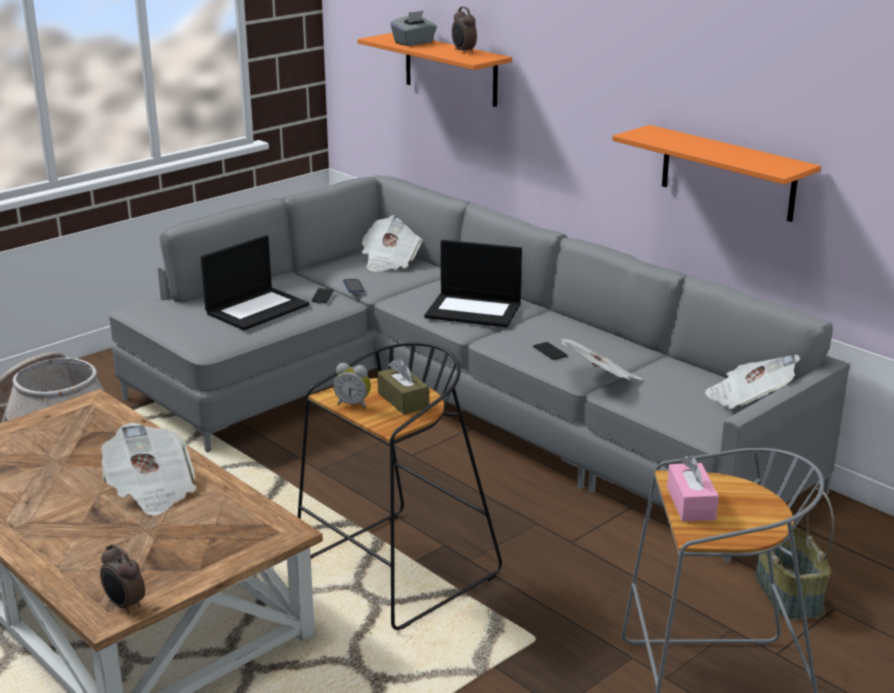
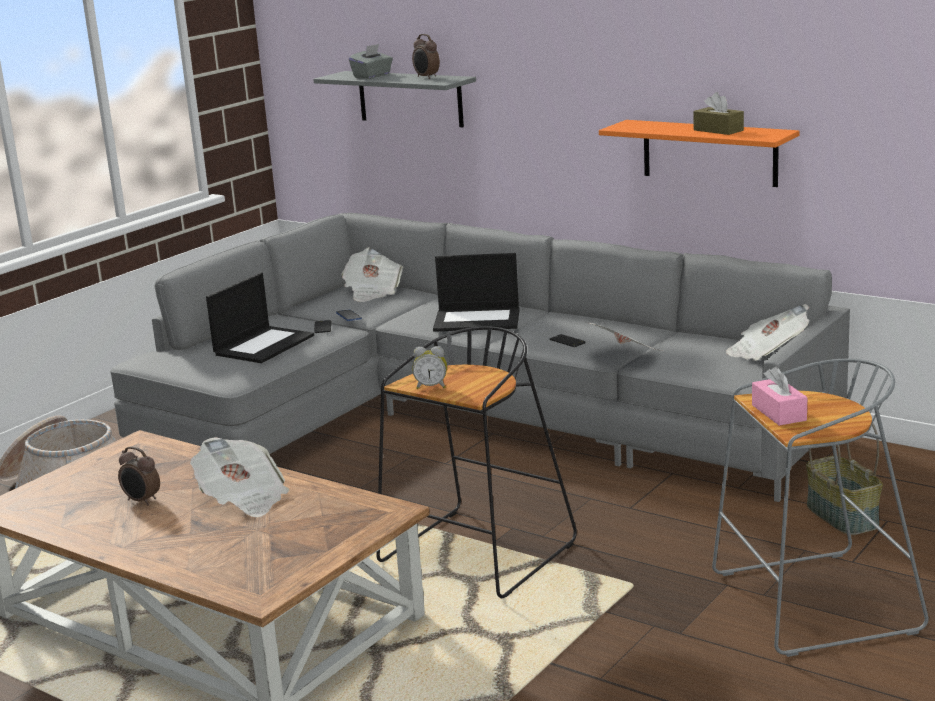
camera: 10 degrees left, 5 degrees down
alarm clock [100,544,145,614] -> alarm clock moved to [118,446,160,505]
orange shelf [357,33,512,107] -> grey shelf [313,71,476,127]
brown tissue box [377,358,429,415] -> brown tissue box moved to [693,92,744,135]

